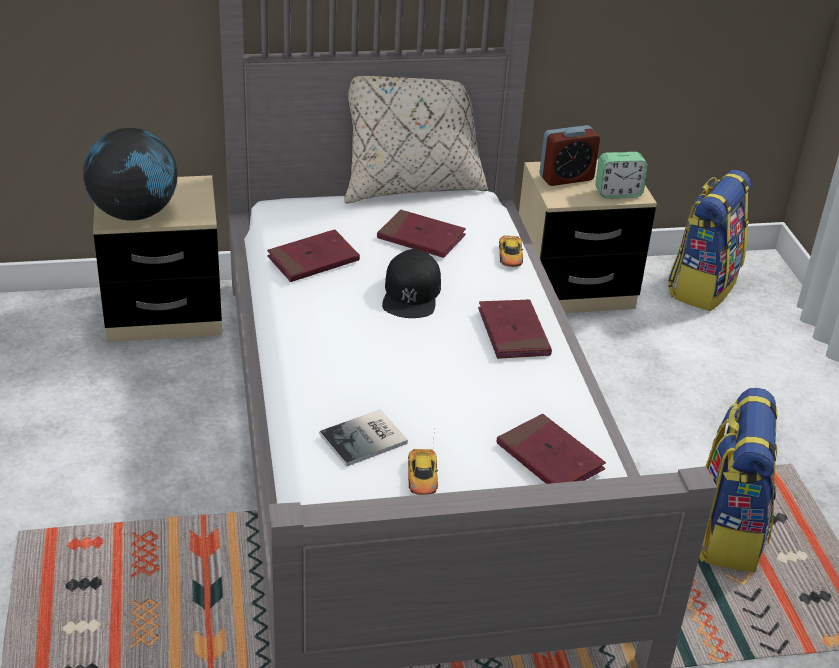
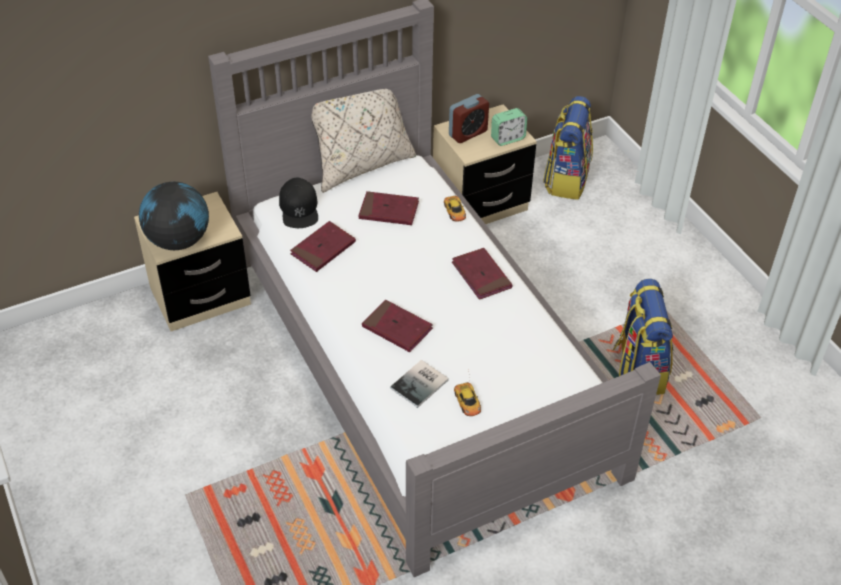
camera: 15 degrees left, 10 degrees up
black cap [382,249,441,318] -> black cap moved to [279,178,318,228]
red book [497,414,606,484] -> red book moved to [362,300,433,352]

